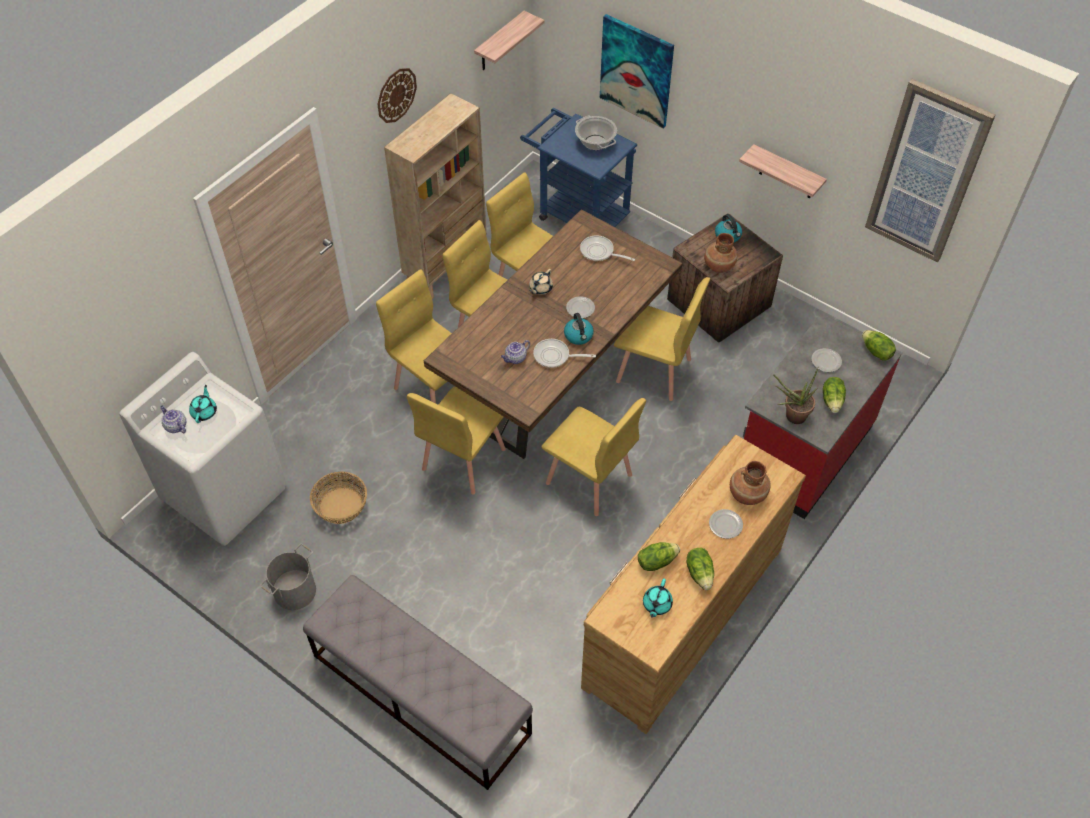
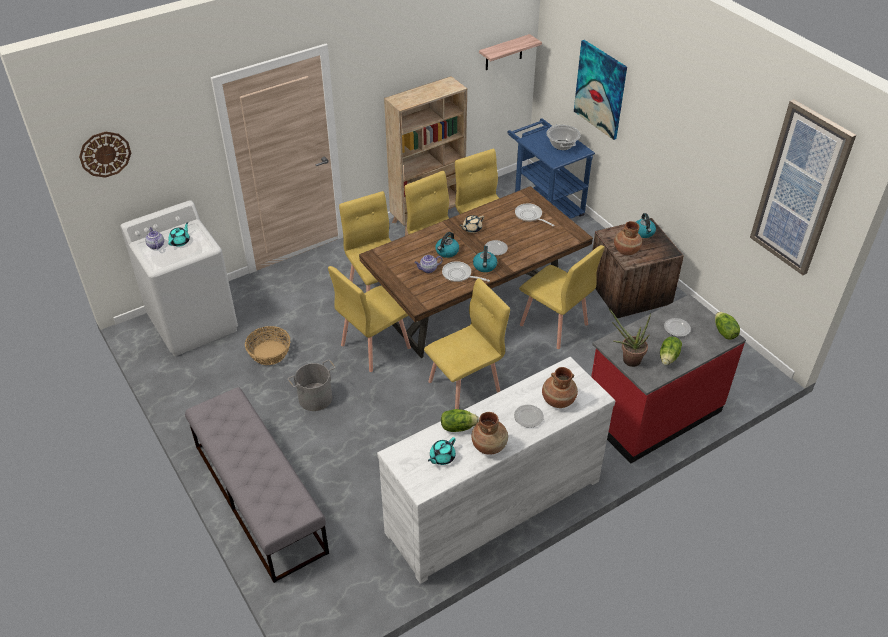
camera: 20 degrees right, 10 degrees down
grey bucket [260,544,316,610] -> grey bucket moved to [288,360,336,411]
wall clock [377,68,417,123] -> wall clock moved to [79,132,131,178]
yellow chair [541,398,646,516] -> yellow chair turned 90 degrees counterclockwise [424,278,510,409]
brown dresser [581,435,806,734] -> white dresser [377,357,615,584]
lettuce [687,548,714,590] -> brown vase [472,412,508,455]
shelf [739,144,827,198] -> none
none -> kettle [435,232,459,258]

